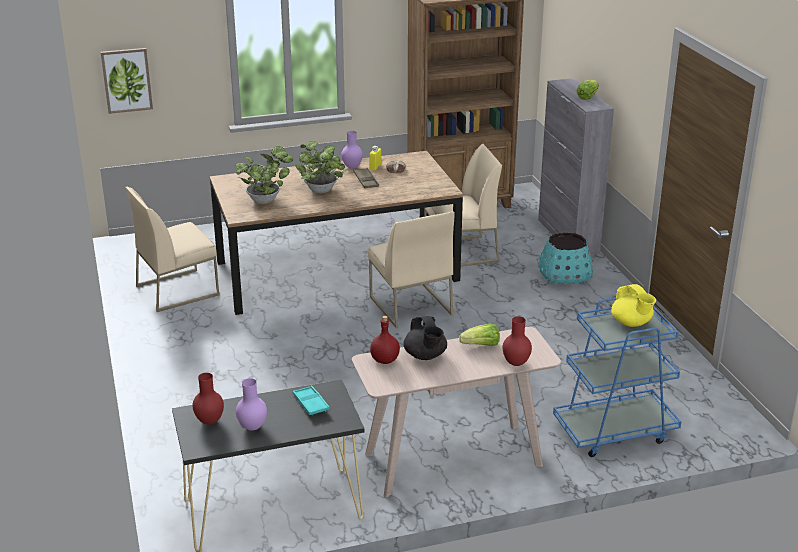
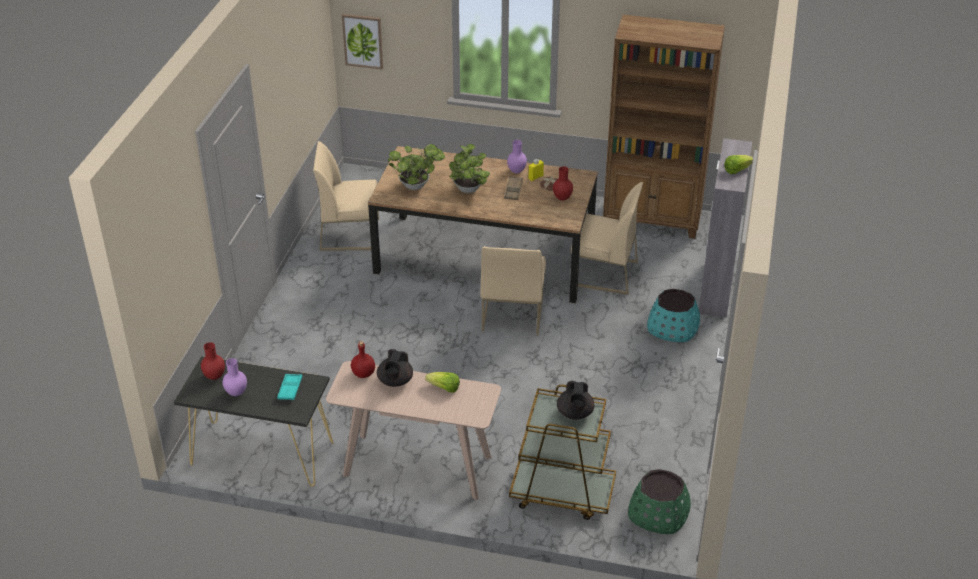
camera: 30 degrees right, 10 degrees up
red vase [503,316,532,366] -> red vase moved to [553,166,573,201]
blue cart [553,297,681,457] -> brown cart [509,385,616,520]
yellow teapot [611,284,656,327] -> black teapot [557,381,594,420]
none -> green planter [628,469,691,534]

